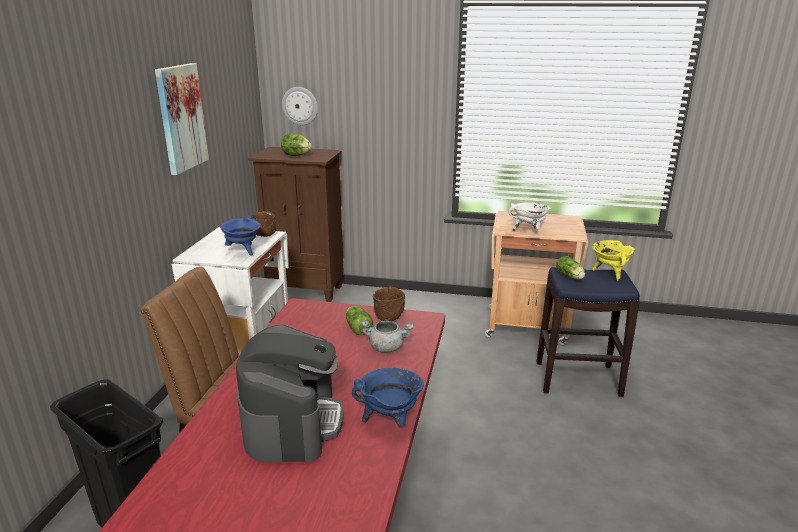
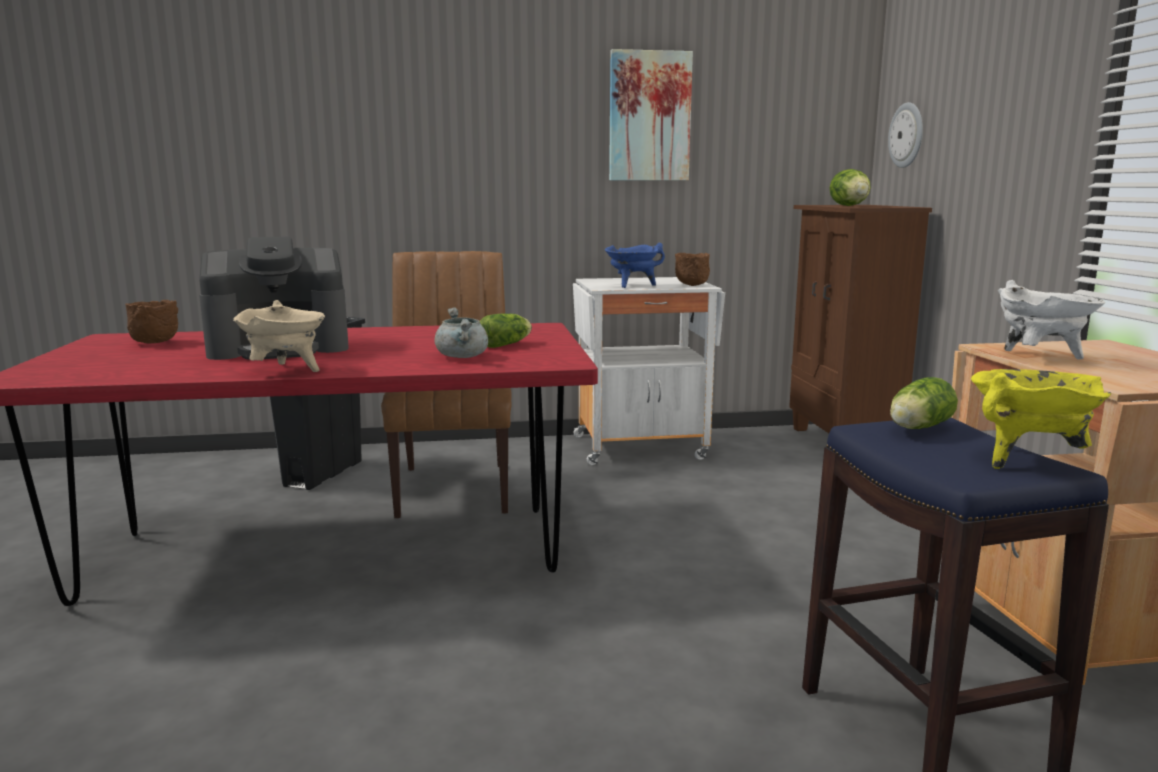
camera: 70 degrees right, 10 degrees down
blue cooking pot [352,368,424,426] -> beige cooking pot [233,300,325,372]
brown bowl [373,287,405,321] -> brown bowl moved to [125,300,178,343]

